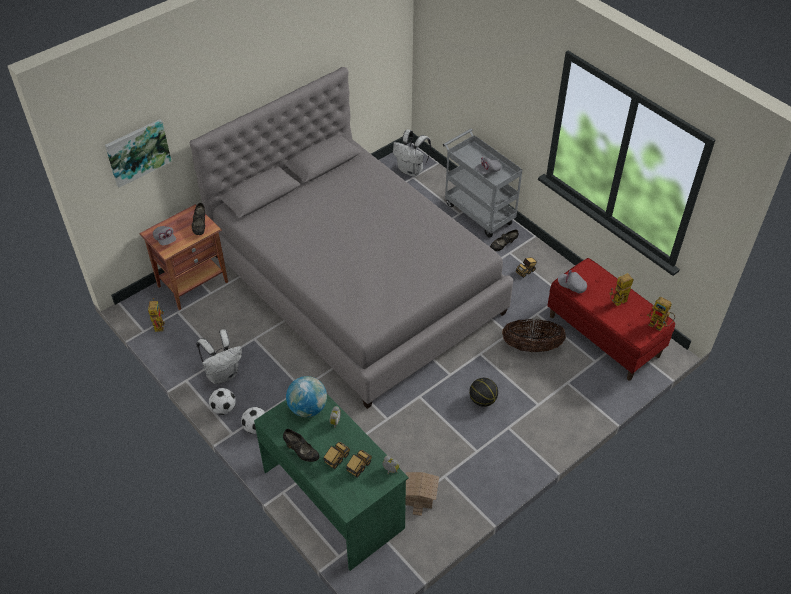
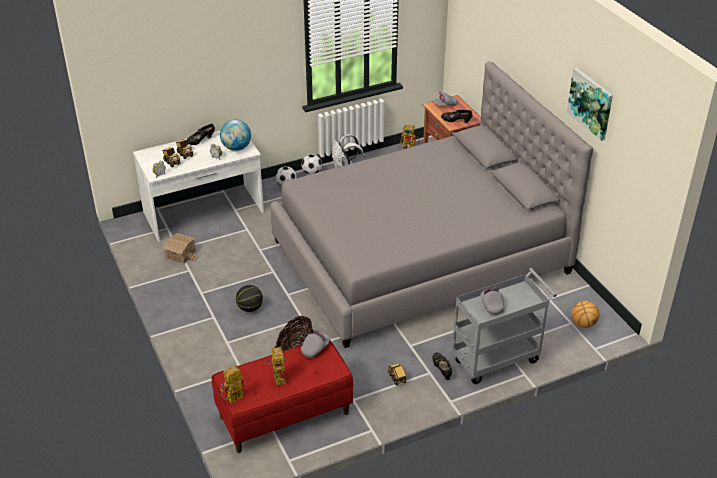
camera: 105 degrees right, 10 degrees down
picture [105,119,172,187] -> picture moved to [567,67,613,141]
green desk [254,394,408,571] -> white desk [133,131,264,242]
white backpack [393,130,431,177] -> basketball [571,301,599,328]

